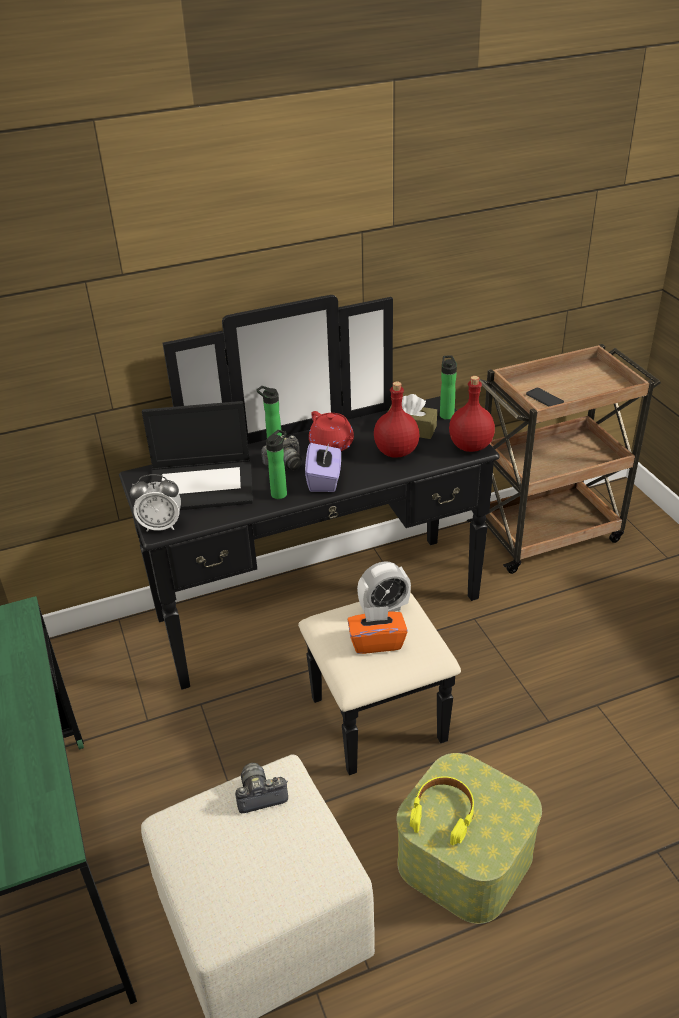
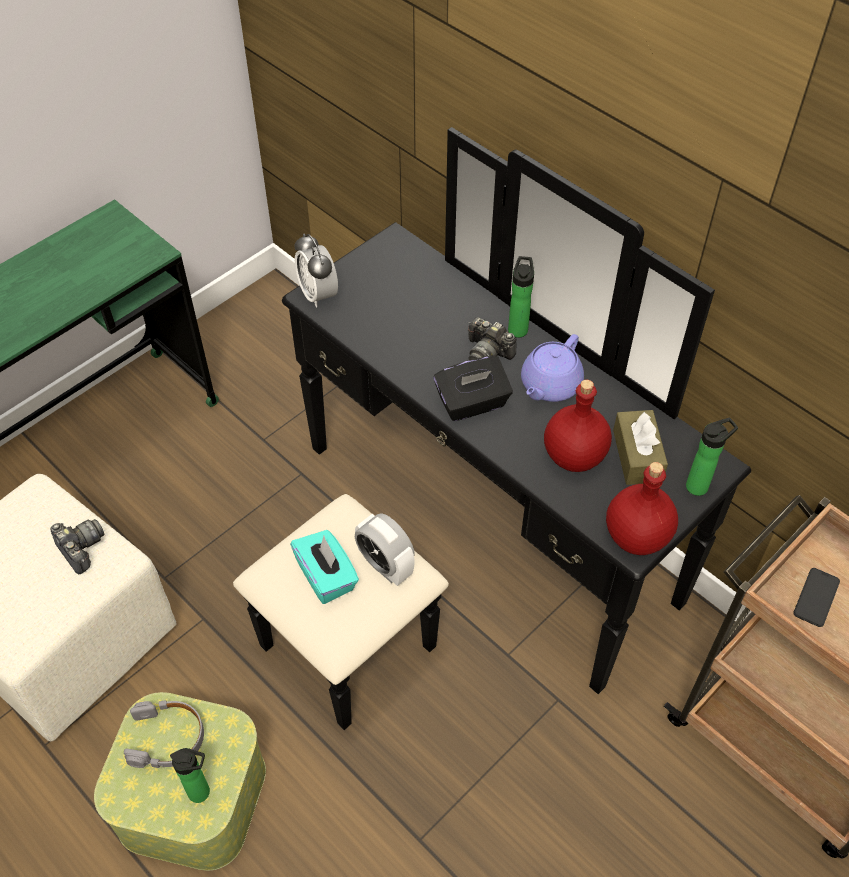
camera: 65 degrees right, 15 degrees up
laptop [142,401,253,510] -> none
bottle [266,430,287,499] -> bottle moved to [170,748,210,803]
purple tissue box [305,441,341,492] -> black tissue box [433,356,513,421]
red teapot [309,411,354,451] -> purple teapot [521,334,584,402]
orange tissue box [348,606,408,654] -> turquoise tissue box [290,530,359,604]
yellow headphones [410,776,474,845] -> grey headphones [124,700,204,768]

